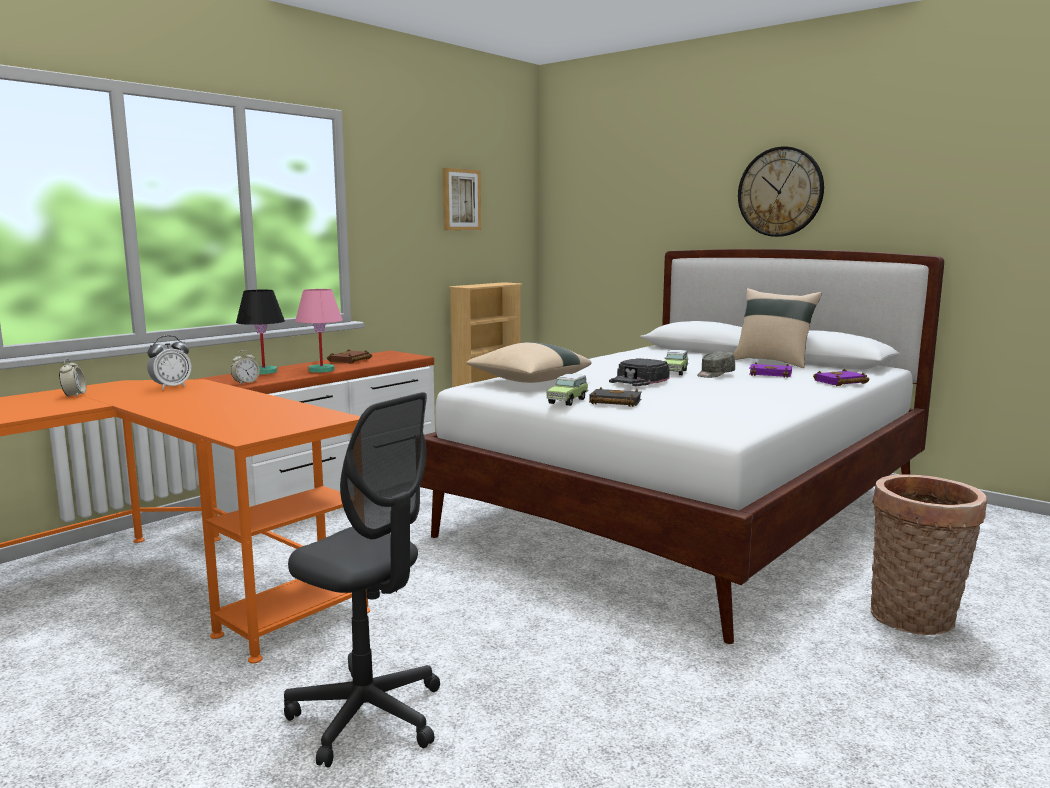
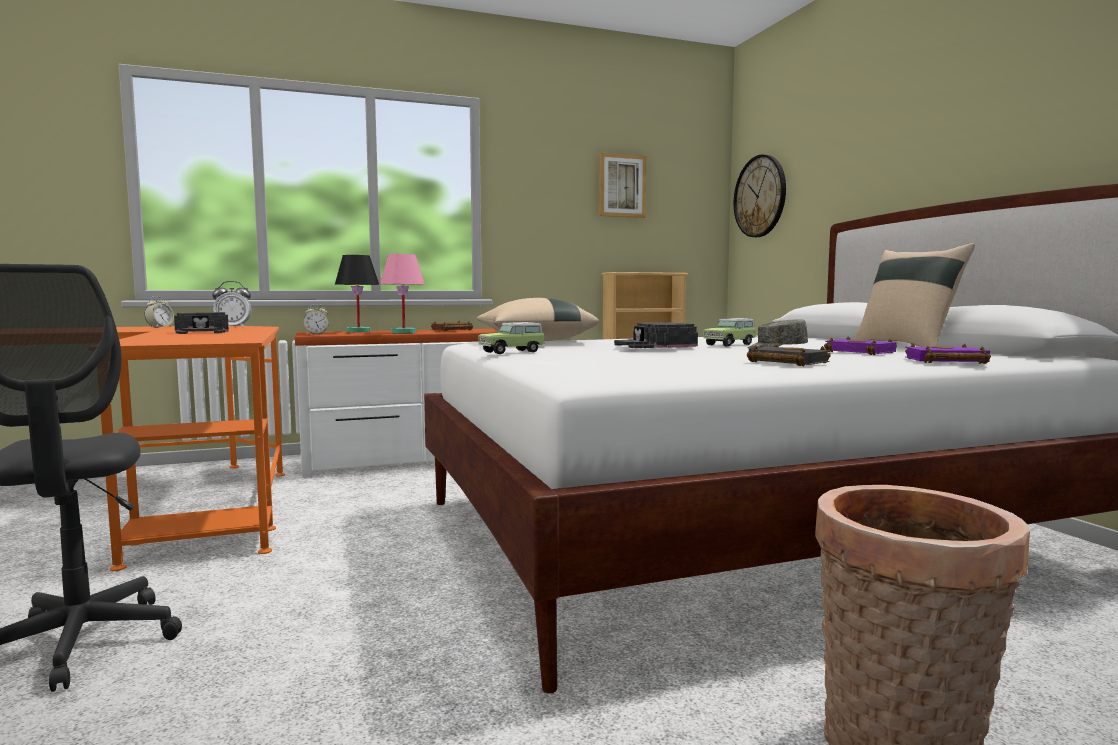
camera: 30 degrees right, 5 degrees down
black book [589,387,642,407] -> black book moved to [747,343,831,366]
wall clock [738,146,824,237] -> wall clock moved to [734,155,786,237]
none -> black cap [174,312,229,334]

